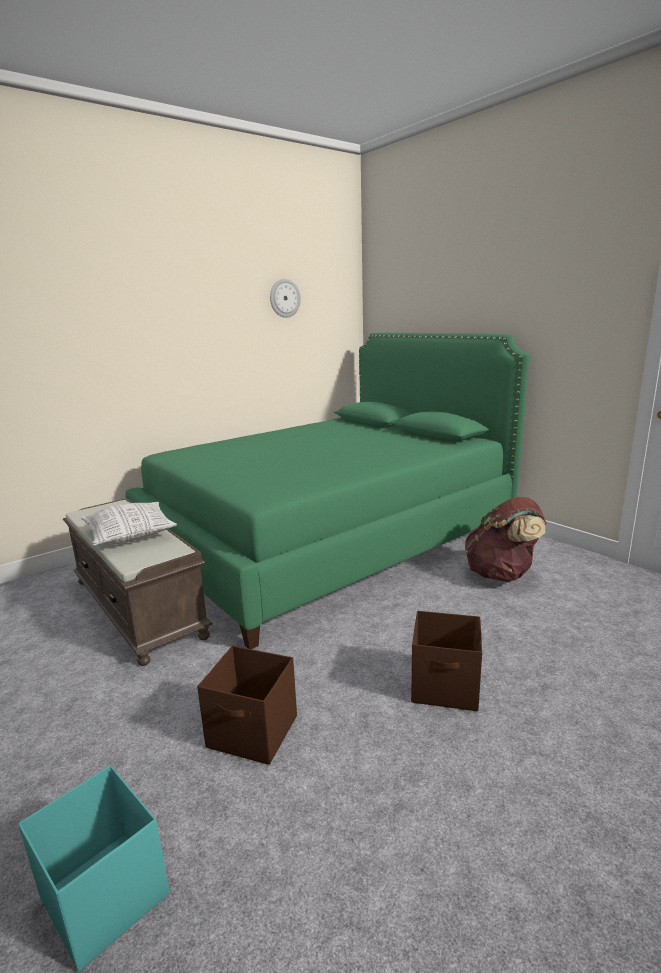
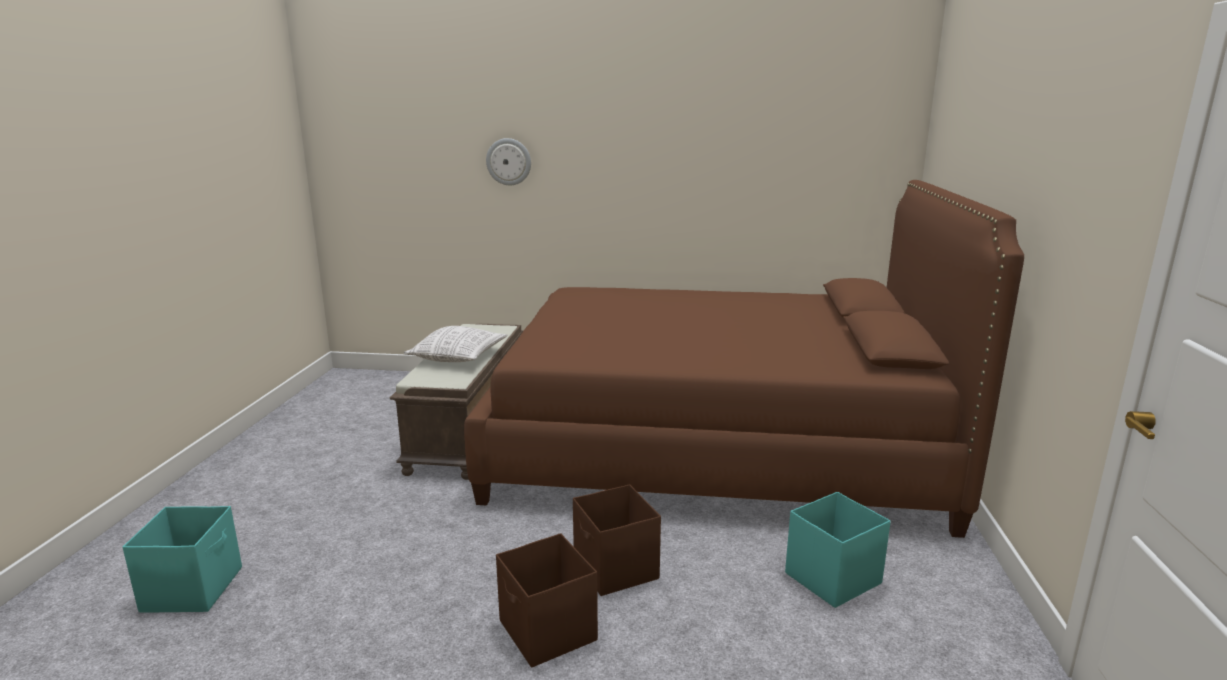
camera: 45 degrees right, 0 degrees up
green bed [125,333,529,649] -> brown bed [464,180,1024,538]
brown storage box [197,646,297,765] -> brown storage box moved to [573,484,661,596]
wall clock [270,279,301,318] -> wall clock moved to [486,138,531,185]
brown backpack [465,497,547,582] -> turquoise storage box [785,492,891,608]

